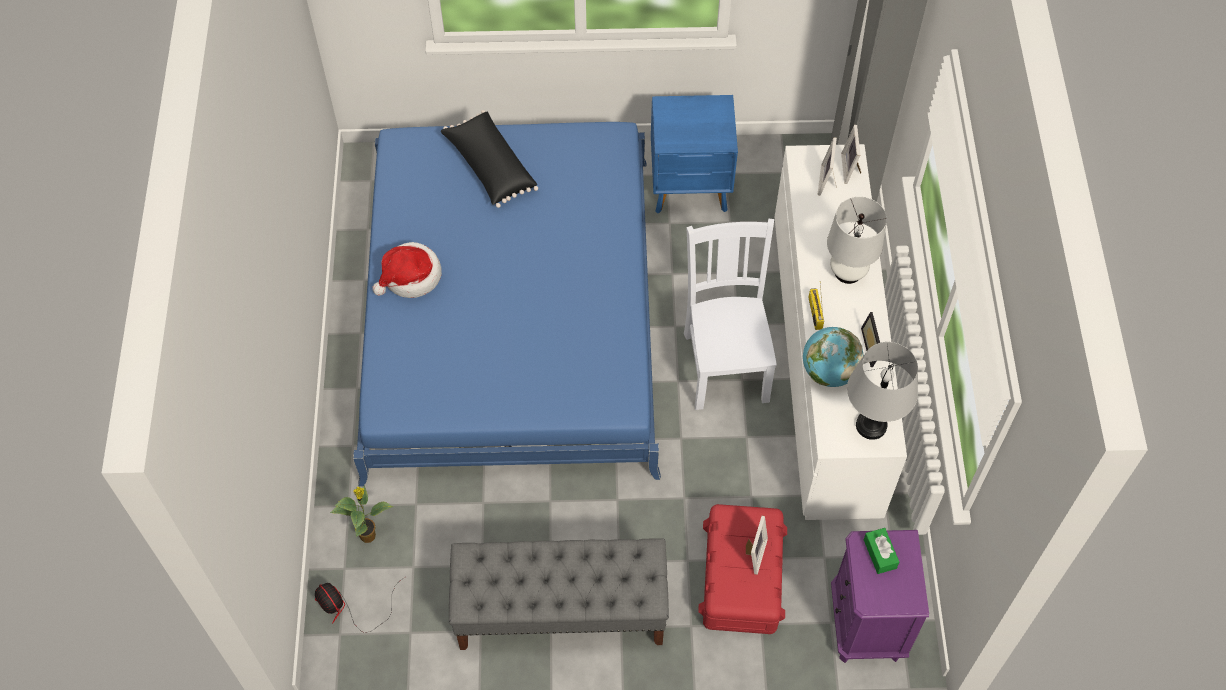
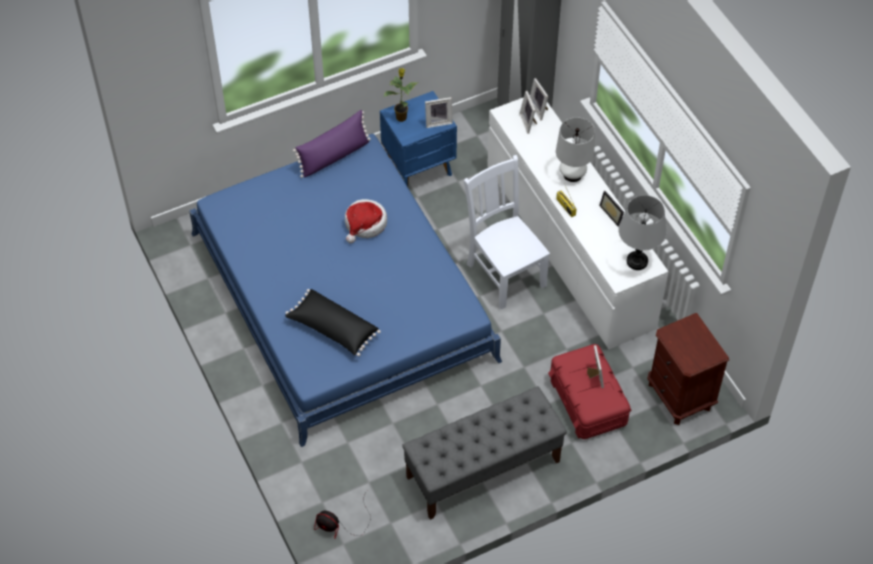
camera: 25 degrees left, 5 degrees down
potted plant [330,485,394,543] -> potted plant moved to [384,68,419,122]
hat [372,242,442,298] -> hat moved to [345,199,387,243]
black pillow [441,110,538,208] -> black pillow moved to [285,289,381,356]
globe [803,327,864,387] -> none
purple nightstand [831,530,929,663] -> brown nightstand [647,313,729,425]
green tissue box [864,528,899,574] -> none
none -> purple pillow [293,110,371,178]
none -> picture frame [425,97,453,128]

